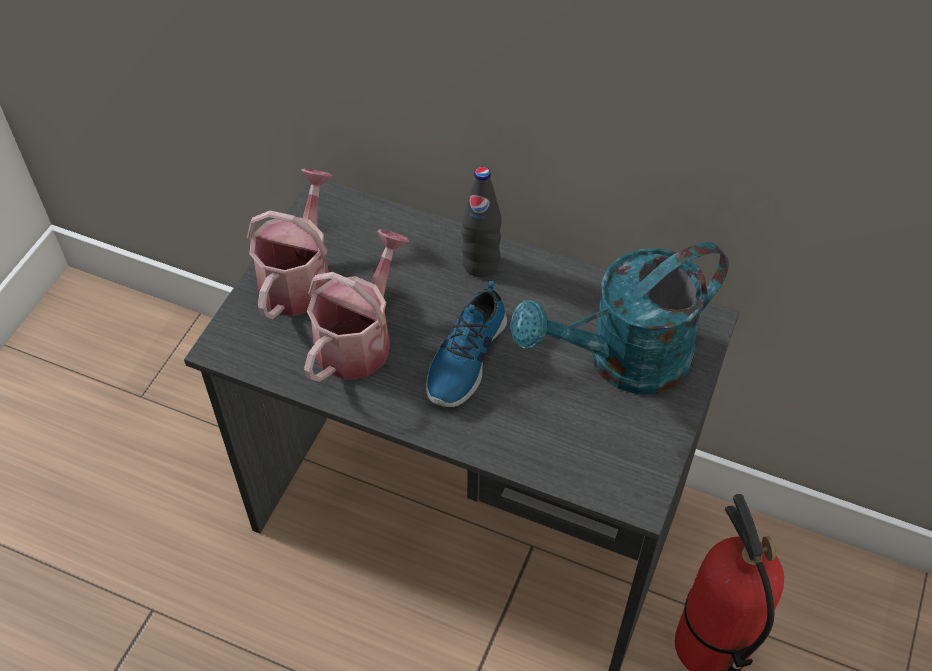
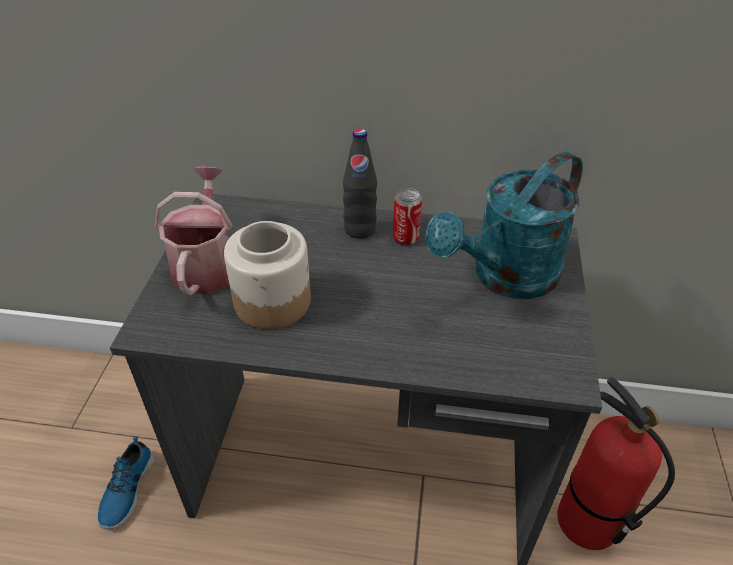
camera: 15 degrees left, 10 degrees down
watering can [304,229,409,382] -> jar [224,221,311,329]
shoe [426,281,507,407] -> shoe moved to [98,436,154,530]
none -> can [393,188,422,246]

